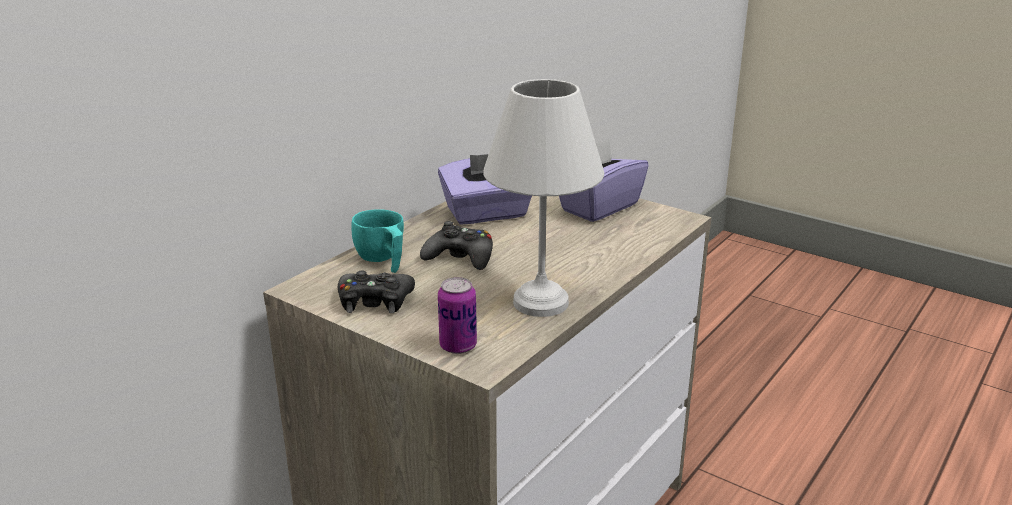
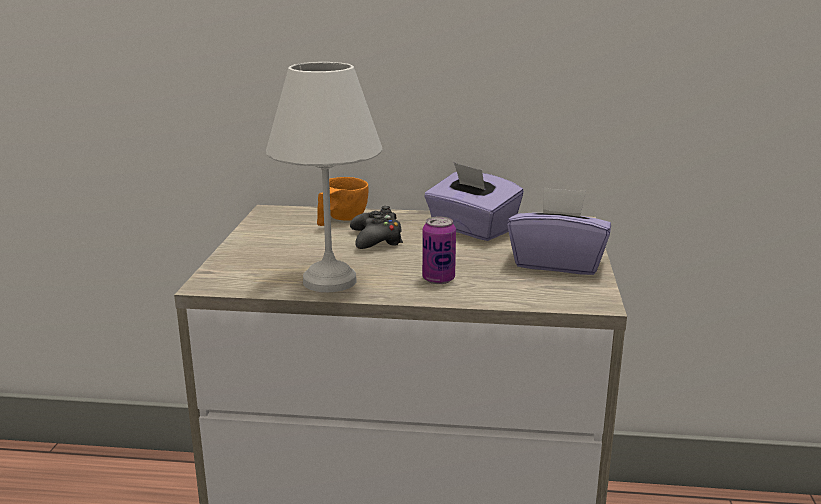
camera: 60 degrees right, 5 degrees down
black game controller [338,271,415,313] -> none
turquoise cup [352,209,404,273] -> orange cup [317,177,368,226]
can [438,277,477,354] -> can moved to [422,217,456,284]

